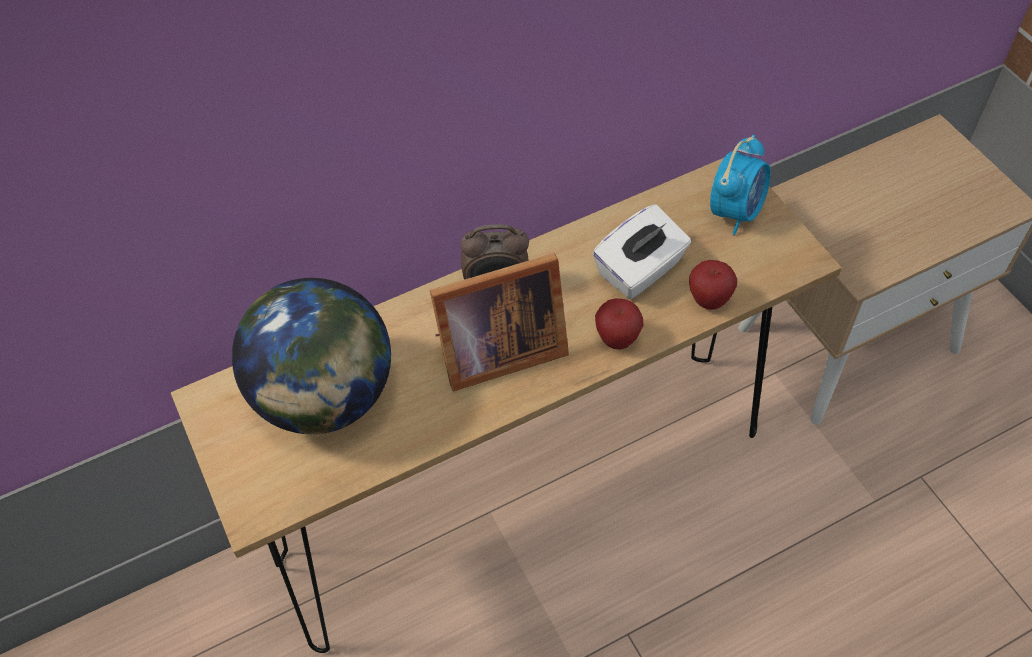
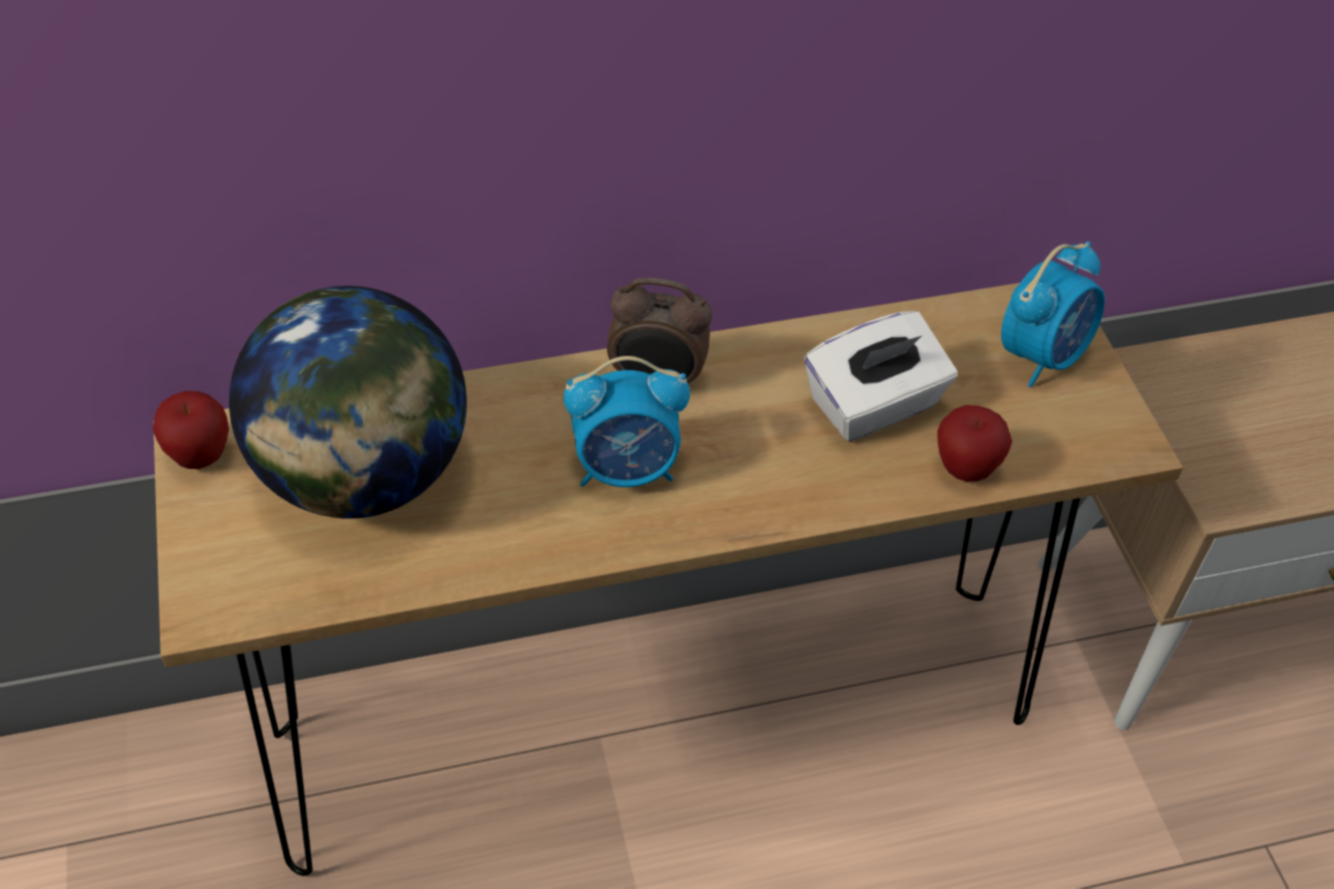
camera: 10 degrees right, 5 degrees down
picture frame [430,253,569,391] -> alarm clock [564,356,690,487]
apple [595,298,644,350] -> apple moved to [153,391,229,469]

